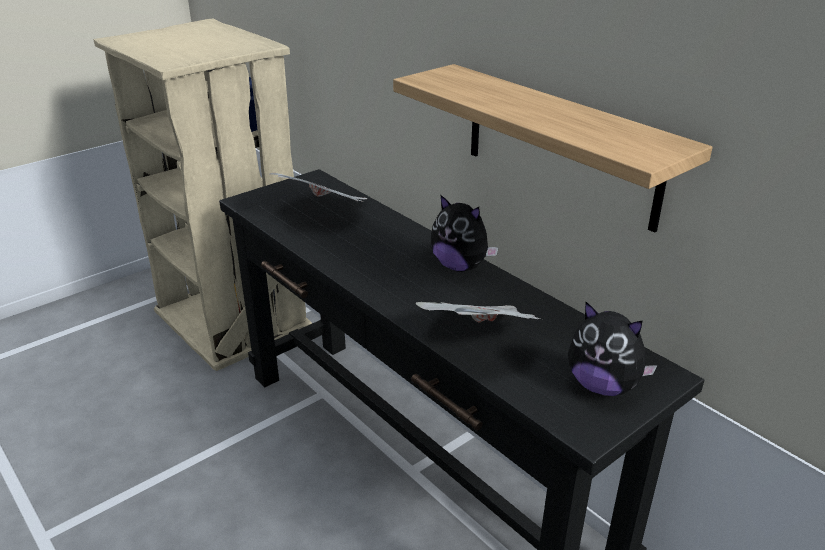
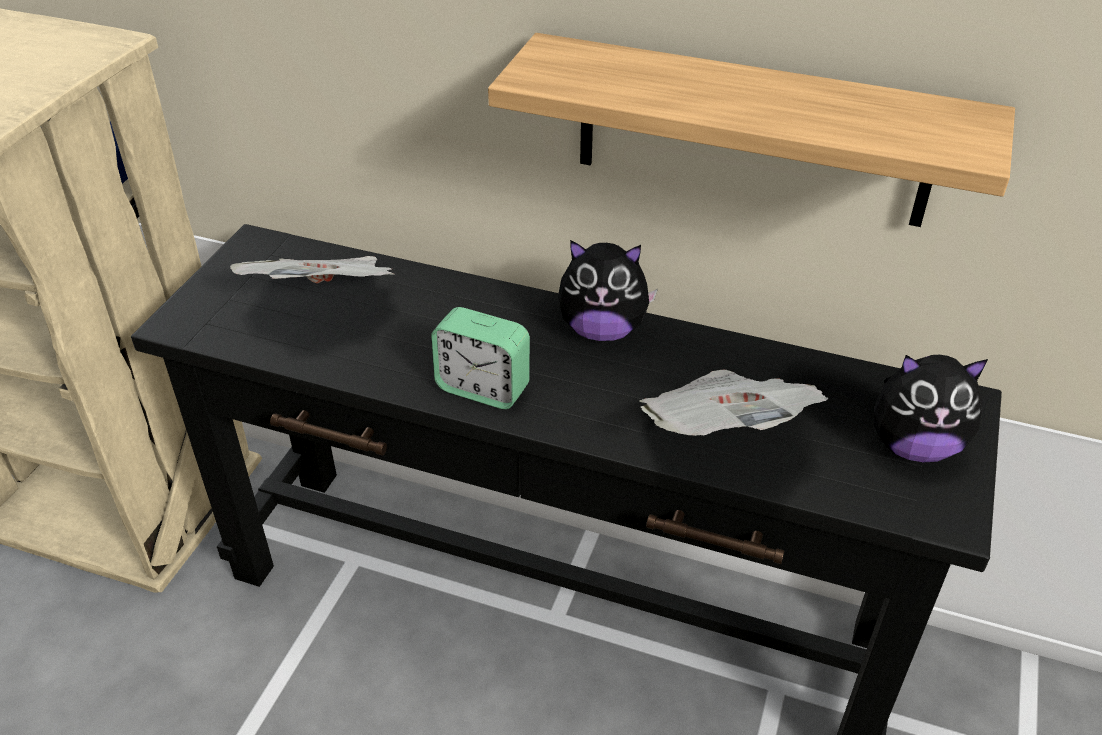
camera: 30 degrees left, 10 degrees up
none -> alarm clock [431,307,530,409]

